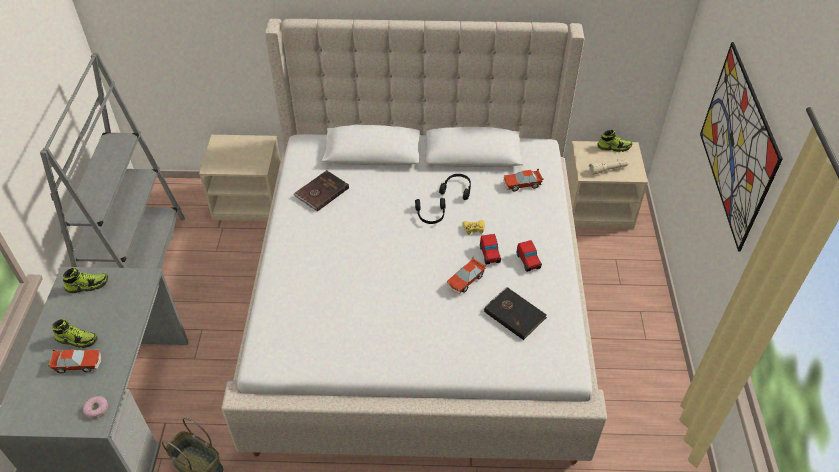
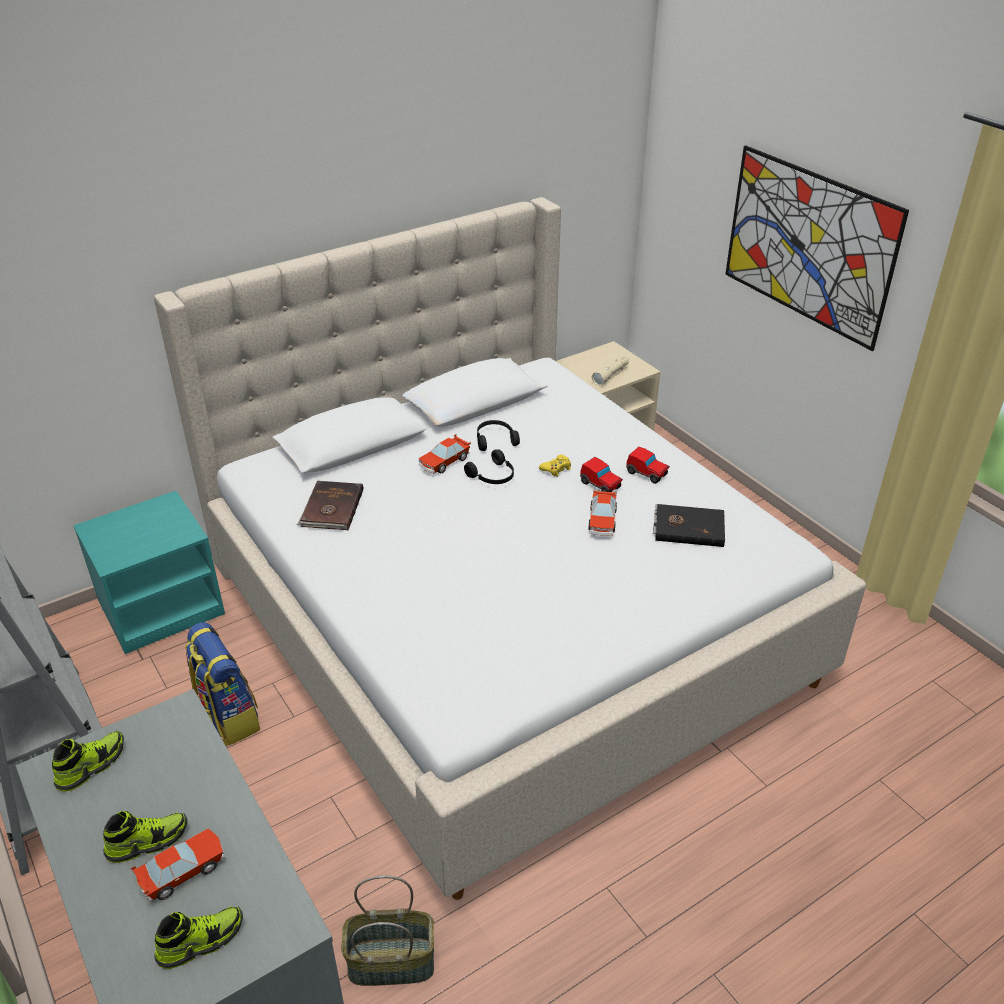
camera: 35 degrees left, 10 degrees down
donut [83,396,108,419] -> none
beige nightstand [199,135,281,221] -> turquoise nightstand [73,491,225,654]
toy car [503,169,544,191] -> toy car moved to [419,434,471,474]
shoe [597,129,633,152] -> shoe moved to [154,906,243,969]
none -> backpack [185,622,260,747]

